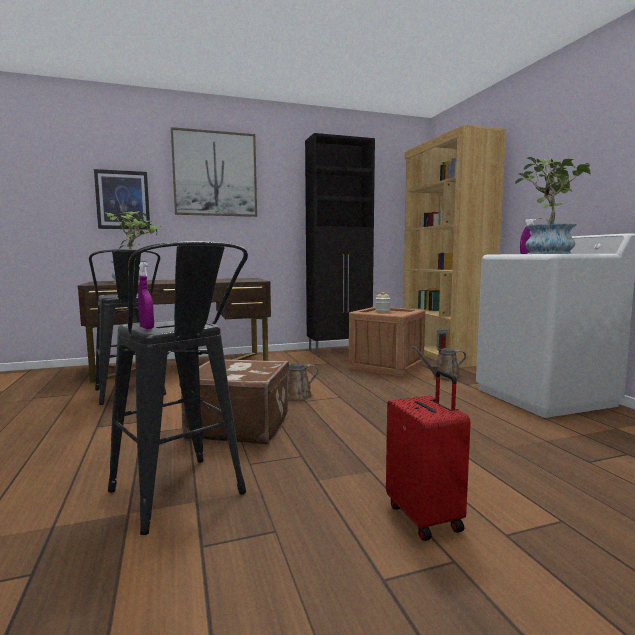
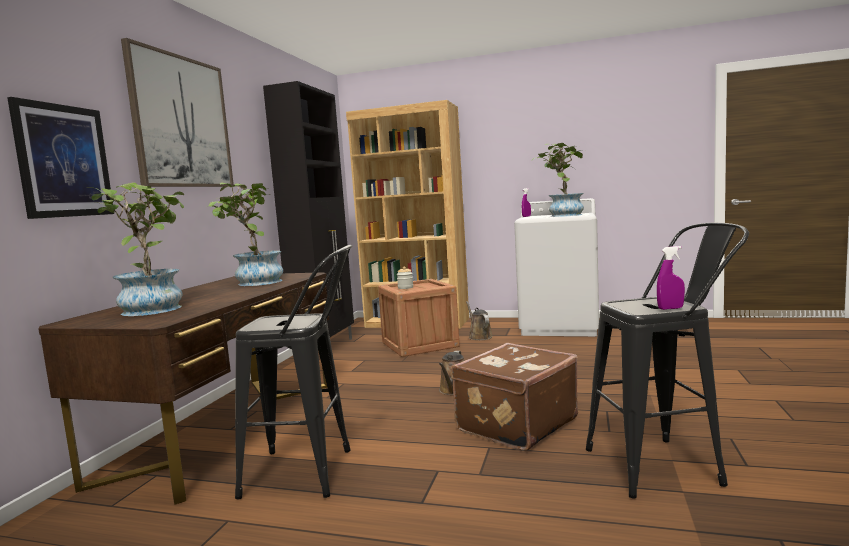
camera: 55 degrees left, 0 degrees up
red suitcase [386,370,471,541] -> none
brown watering can [412,346,466,381] -> brown watering can turned 135 degrees clockwise [466,301,493,340]
none -> potted plant [206,183,283,286]

